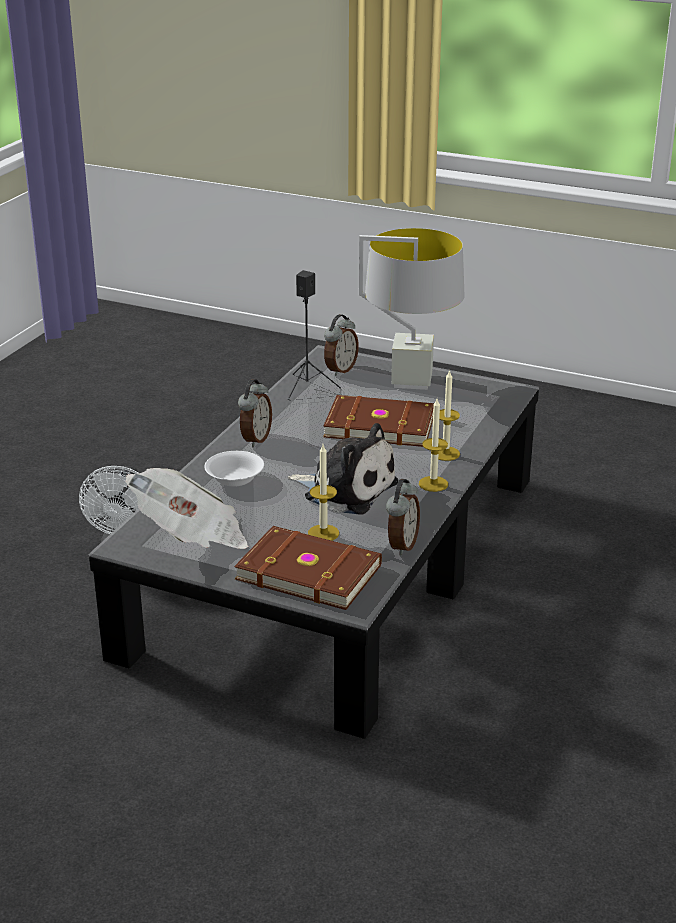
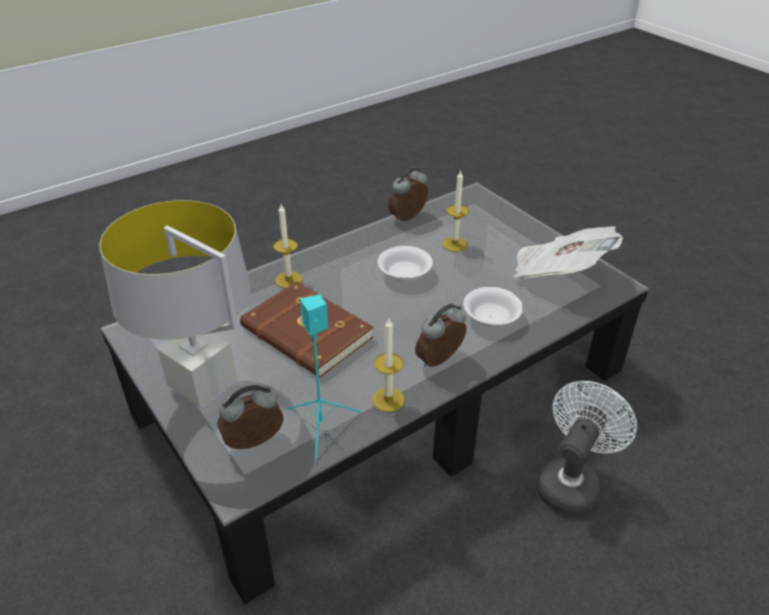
camera: 150 degrees left, 10 degrees up
brown book [234,526,382,610] -> none
black speaker [288,270,341,400] -> turquoise speaker [287,294,362,462]
plush toy [288,423,398,514] -> white bowl [378,246,433,282]
candle [419,399,448,492] -> candle moved to [372,319,405,412]

